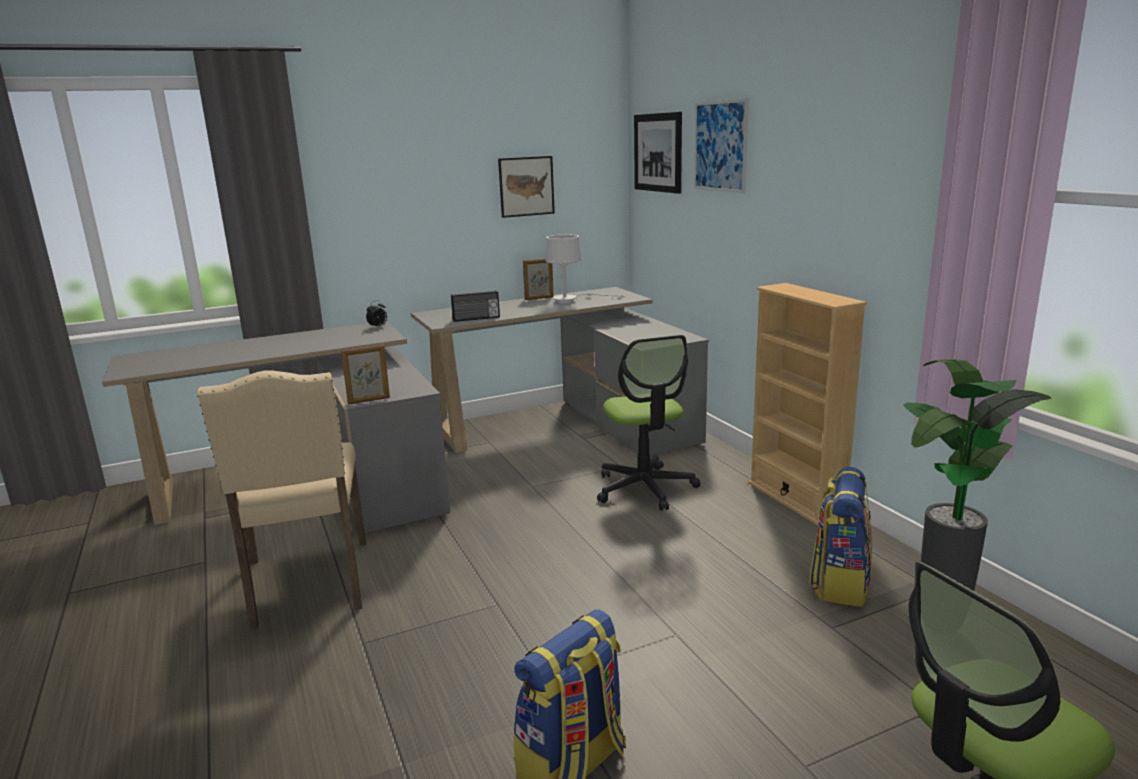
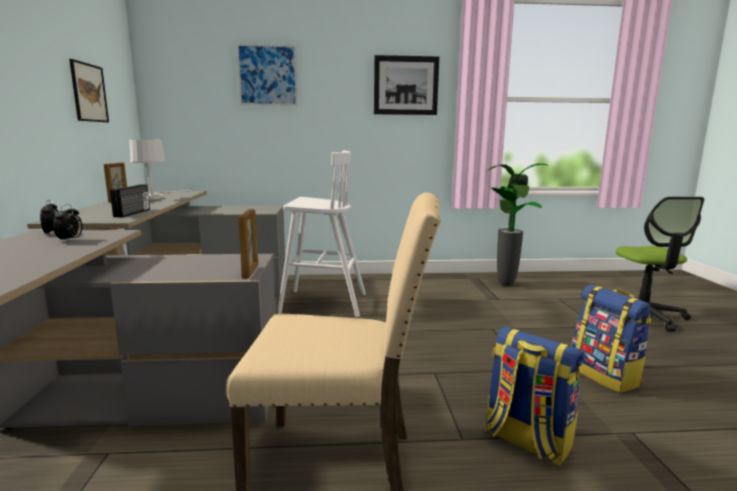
camera: 70 degrees left, 5 degrees down
office chair [597,335,701,511] -> white stool [277,150,366,317]
picture [634,112,682,194] -> picture moved to [374,55,439,115]
beige bookcase [748,283,867,526] -> none
backpack [809,467,872,607] -> backpack moved to [485,327,584,466]
none -> alarm clock [53,204,83,242]

